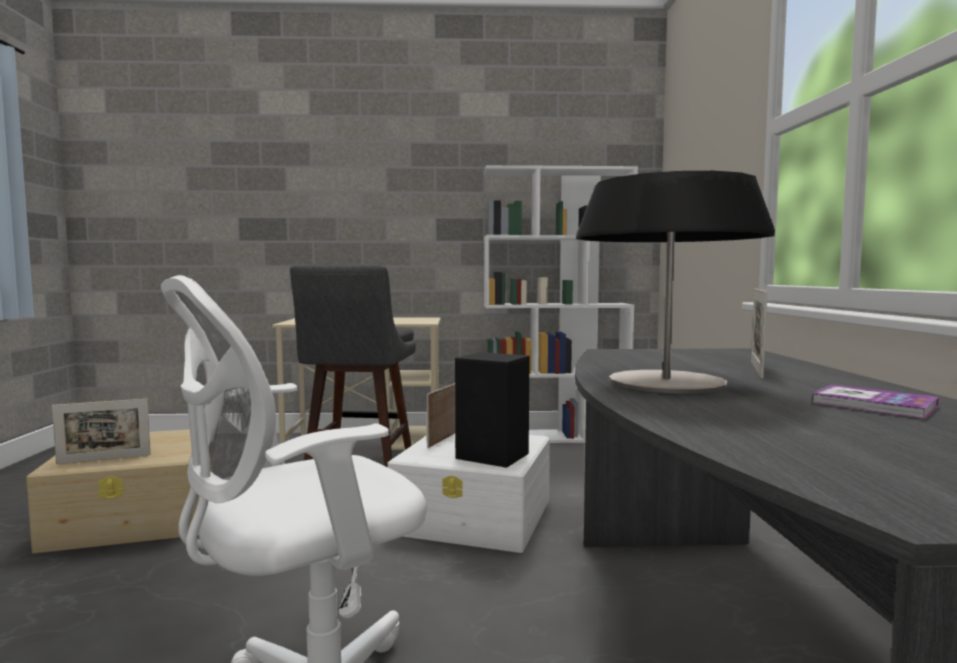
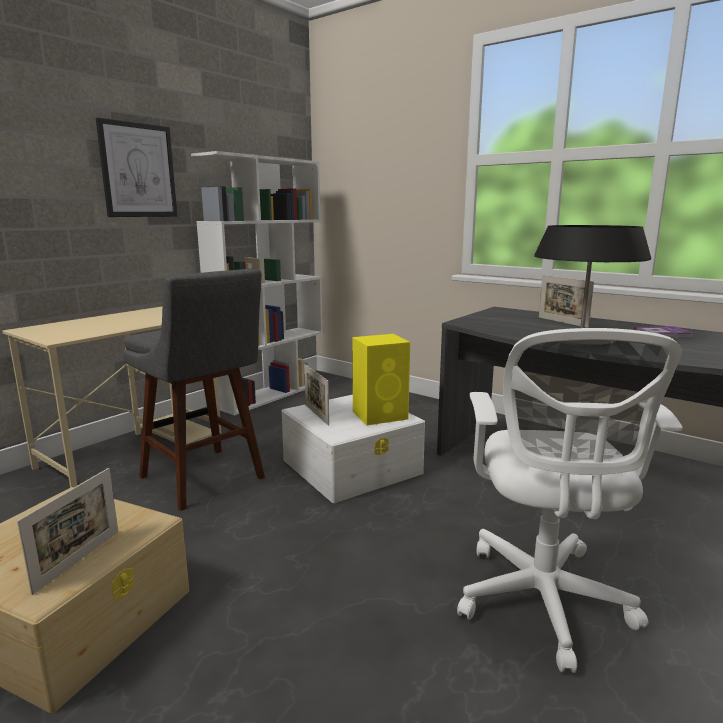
camera: 50 degrees left, 10 degrees up
black speaker [455,352,530,468] -> yellow speaker [352,334,410,425]
none -> picture [96,117,177,217]

